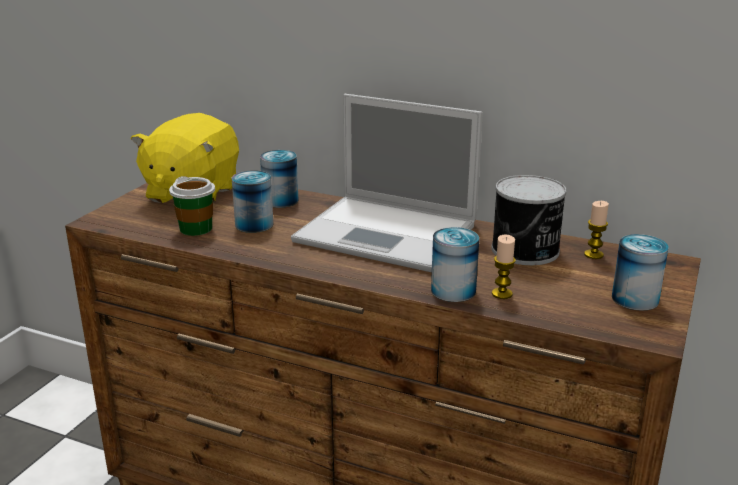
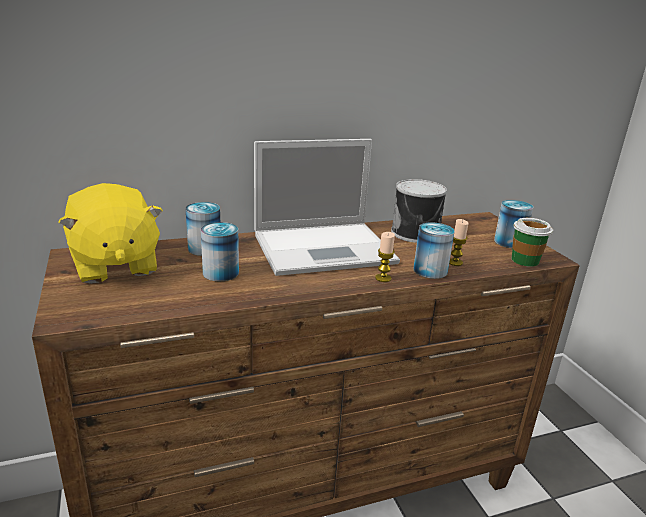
camera: 45 degrees left, 0 degrees up
cup [169,176,215,236] -> cup moved to [512,218,553,267]
candle [584,201,609,259] -> candle moved to [375,232,395,282]

